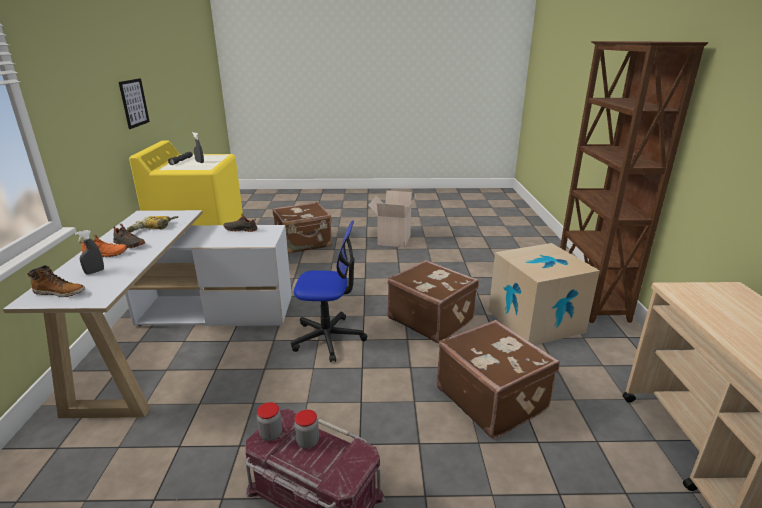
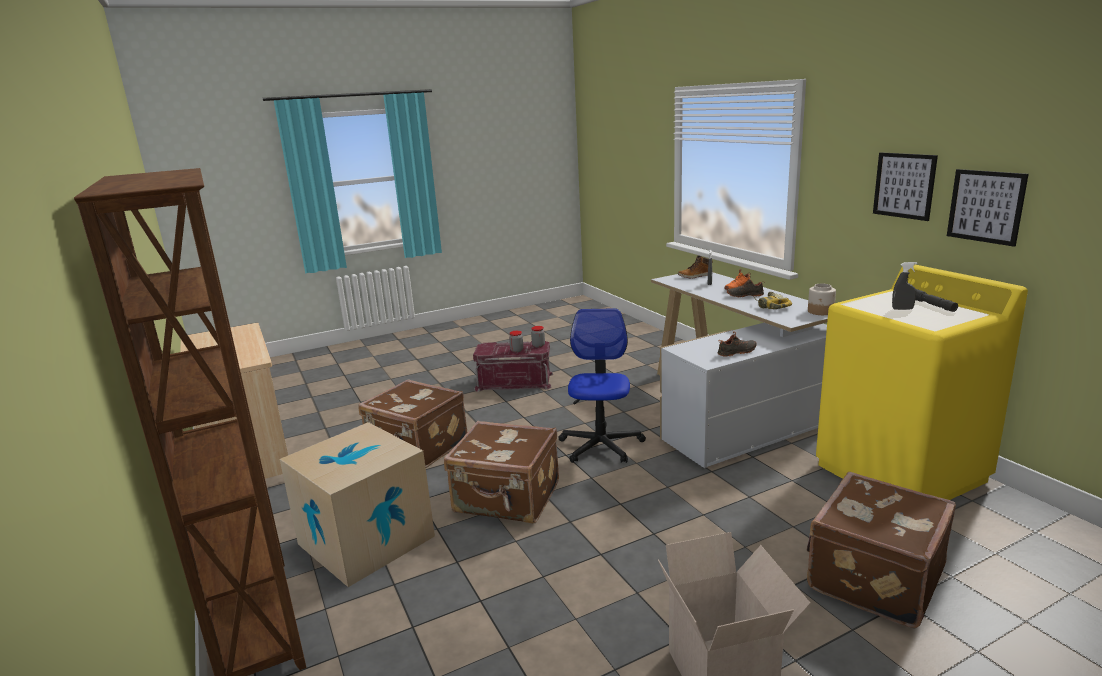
camera: 155 degrees right, 5 degrees down
office chair [291,221,367,362] -> office chair turned 120 degrees clockwise [558,308,646,463]
none -> jar [808,284,836,315]
none -> picture [873,152,938,221]

